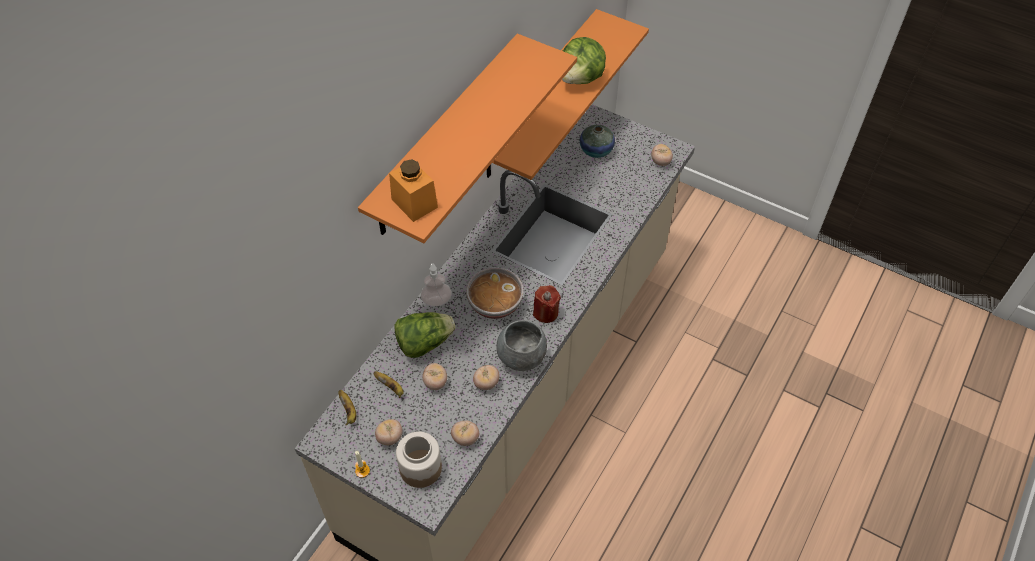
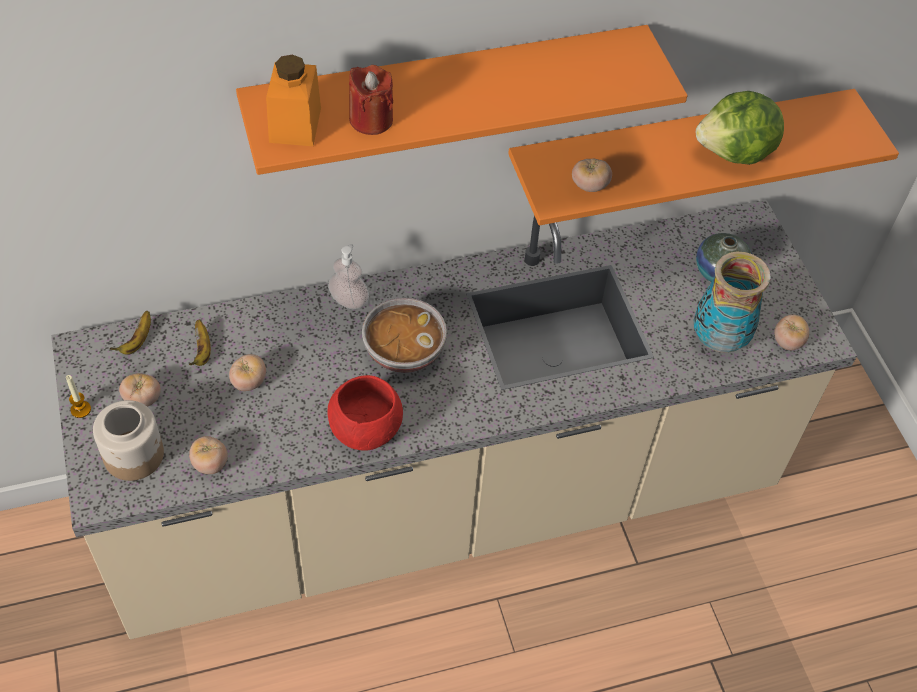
camera: 40 degrees right, 0 degrees up
lettuce [394,312,456,358] -> none
tomato [473,365,500,390] -> tomato moved to [572,158,612,192]
grey bowl [496,320,547,371] -> red bowl [327,375,403,451]
red candle [533,285,561,323] -> red candle moved to [349,65,393,135]
none -> vase [694,252,771,353]

